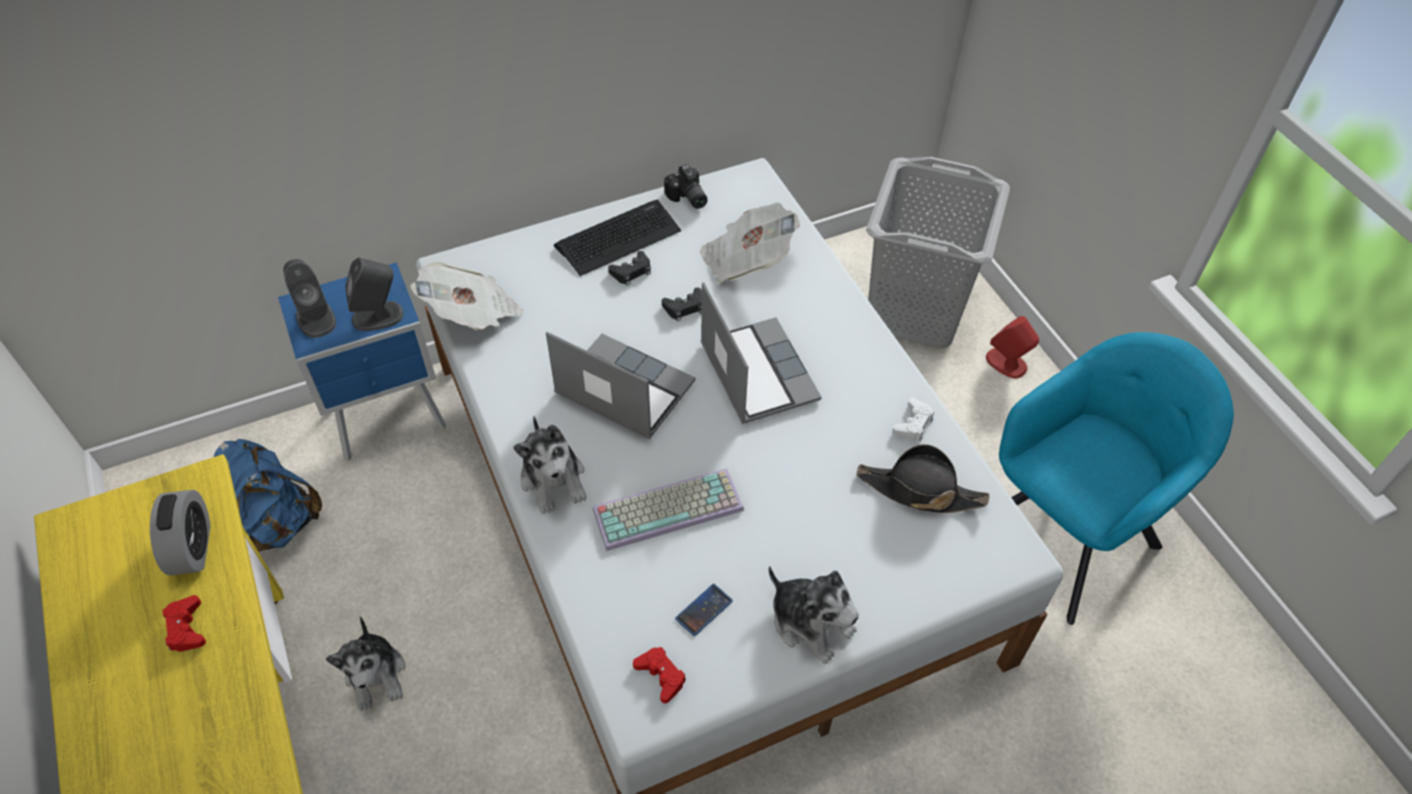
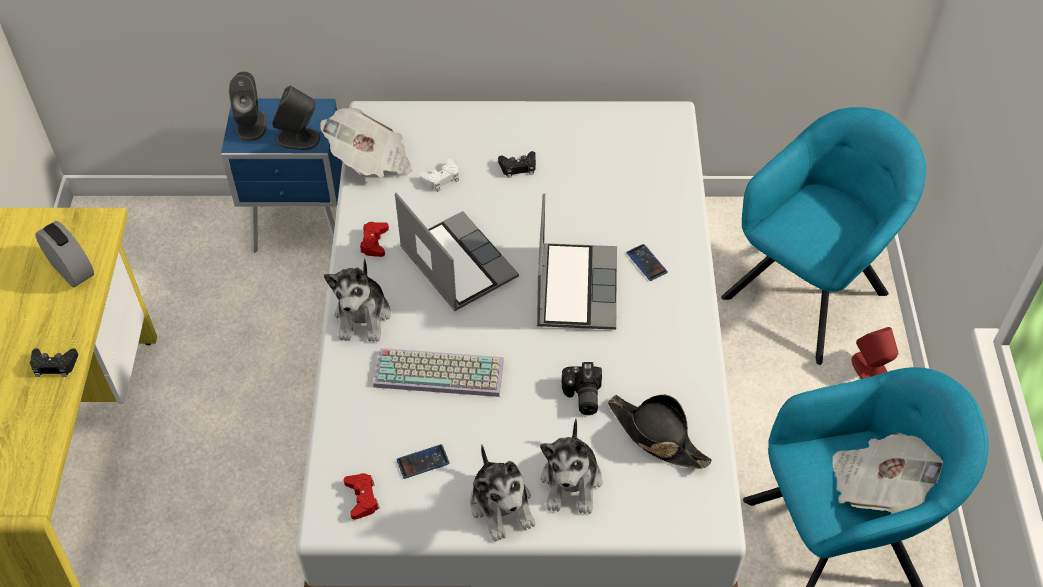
camera: 25 degrees right, 0 degrees up
alarm clock [150,490,211,575] -> alarm clock turned 60 degrees counterclockwise [35,221,94,287]
red game controller [163,595,206,652] -> red game controller moved to [360,222,389,257]
blue backpack [214,439,322,552] -> none
plush toy [325,616,406,711] -> plush toy moved to [540,419,603,514]
keyboard [554,200,681,276] -> none
black game controller [662,287,702,321] -> black game controller moved to [30,348,78,377]
camera [664,164,708,209] -> camera moved to [562,362,602,415]
newspaper [700,203,800,283] -> newspaper moved to [832,433,943,513]
grey laundry basket [866,157,1010,348] -> turquoise armchair [721,107,926,365]
white game controller [892,398,934,441] -> white game controller moved to [420,159,459,192]
none -> phone [627,244,668,281]

